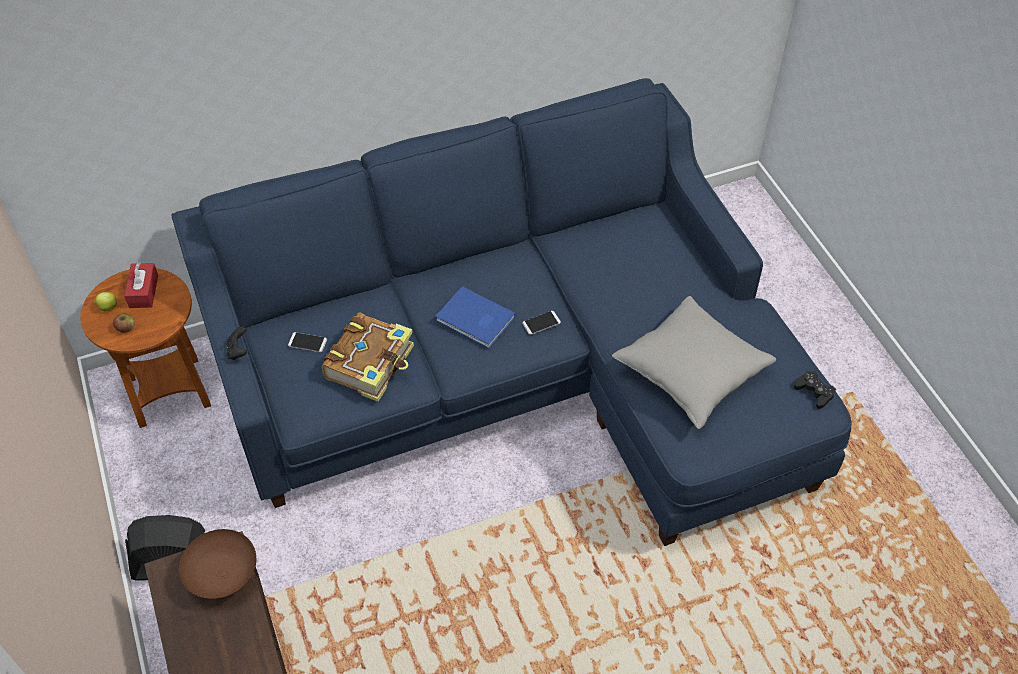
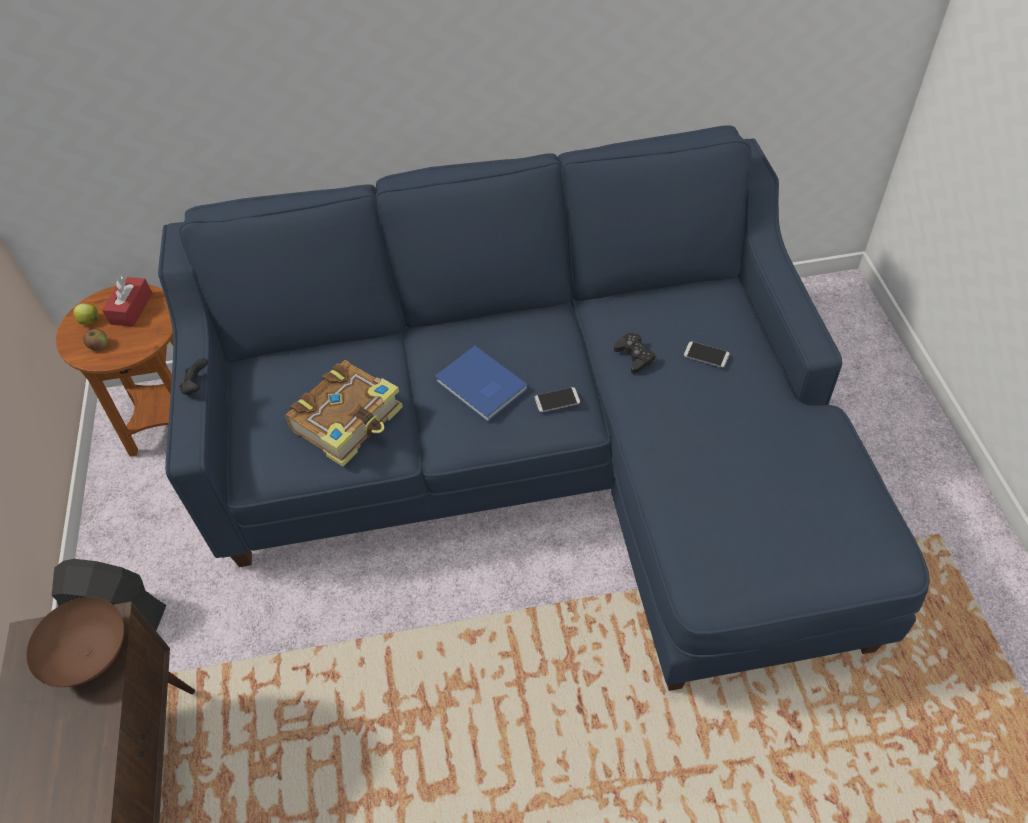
camera: 15 degrees right, 0 degrees up
phone [288,332,327,352] -> phone moved to [684,341,730,367]
grey pillow [612,296,776,429] -> none
black game controller [794,371,836,409] -> black game controller moved to [614,333,656,374]

